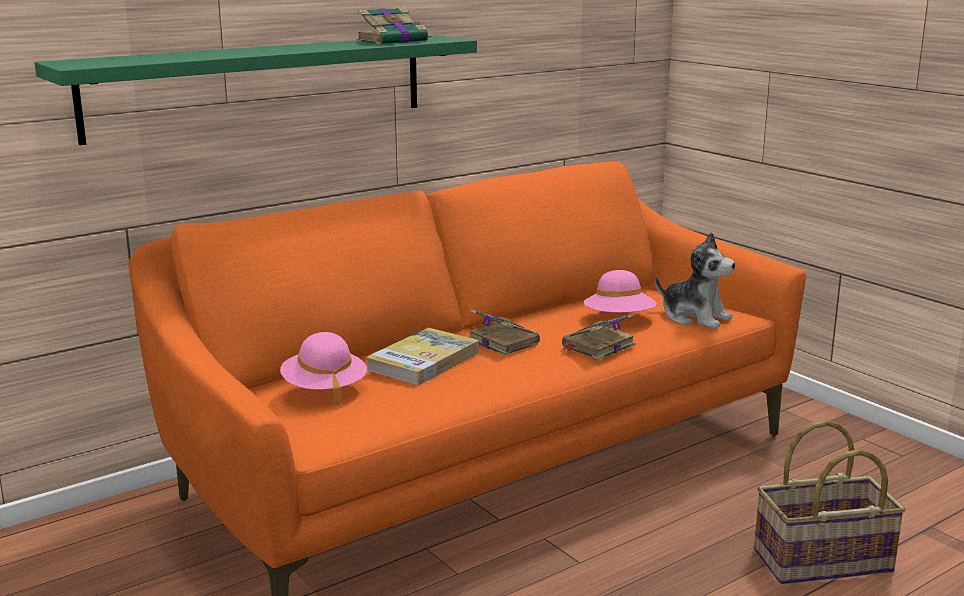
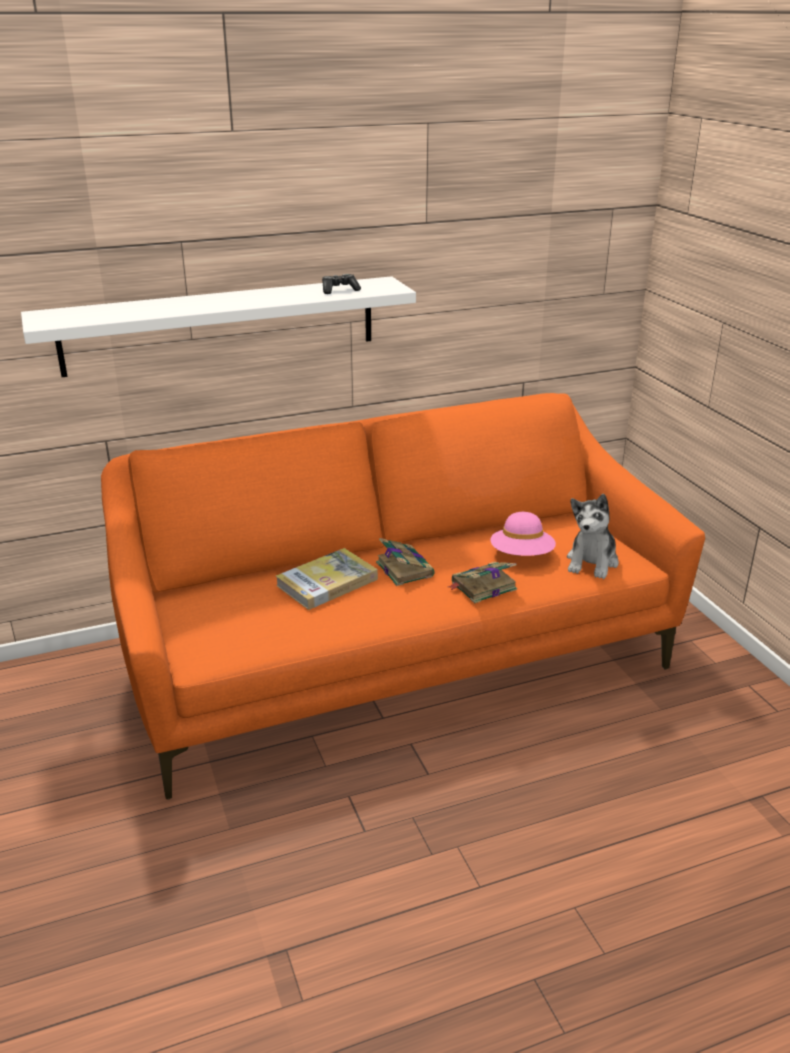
camera: 15 degrees right, 10 degrees up
green shelf [35,35,477,145] -> white shelf [21,276,416,377]
pink hat [280,332,367,405] -> none
book [357,7,432,45] -> game controller [322,274,361,294]
plush toy [655,232,736,329] -> plush toy turned 60 degrees clockwise [567,494,619,579]
basket [754,420,906,584] -> none

